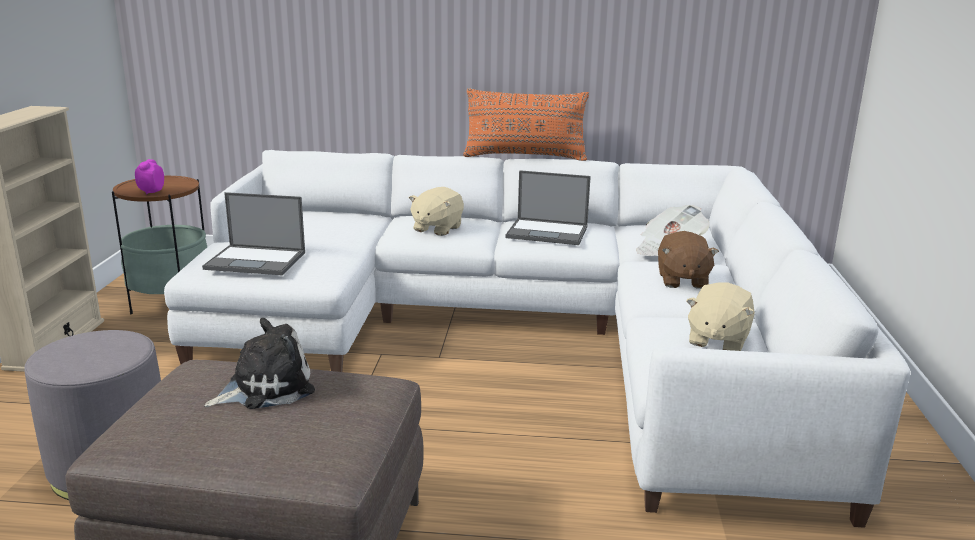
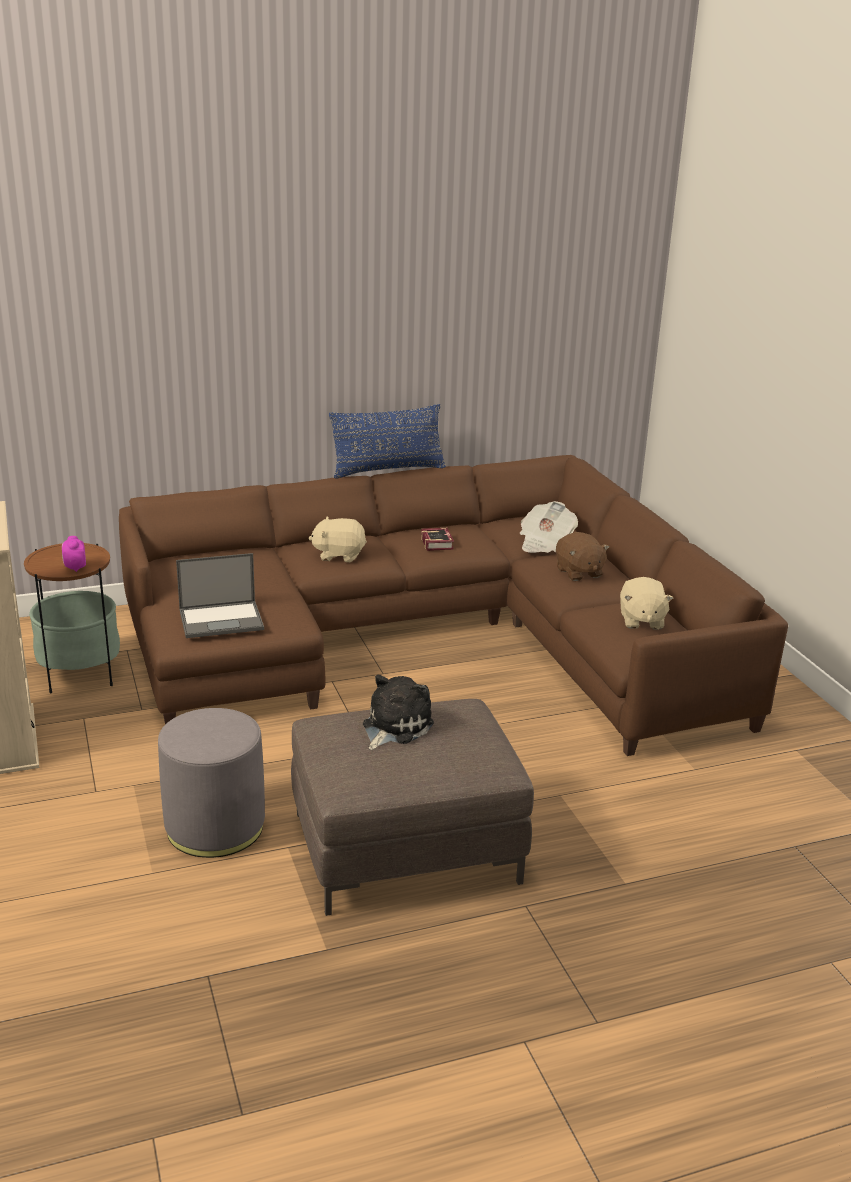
camera: 25 degrees left, 5 degrees up
white sofa [164,150,910,528] -> brown sofa [119,455,788,756]
beige plush toy [409,187,464,236] -> beige plush toy turned 90 degrees clockwise [309,517,367,562]
orange pillow [463,88,589,161] -> blue pillow [329,404,446,479]
laptop [505,170,591,245] -> book [421,528,454,551]

